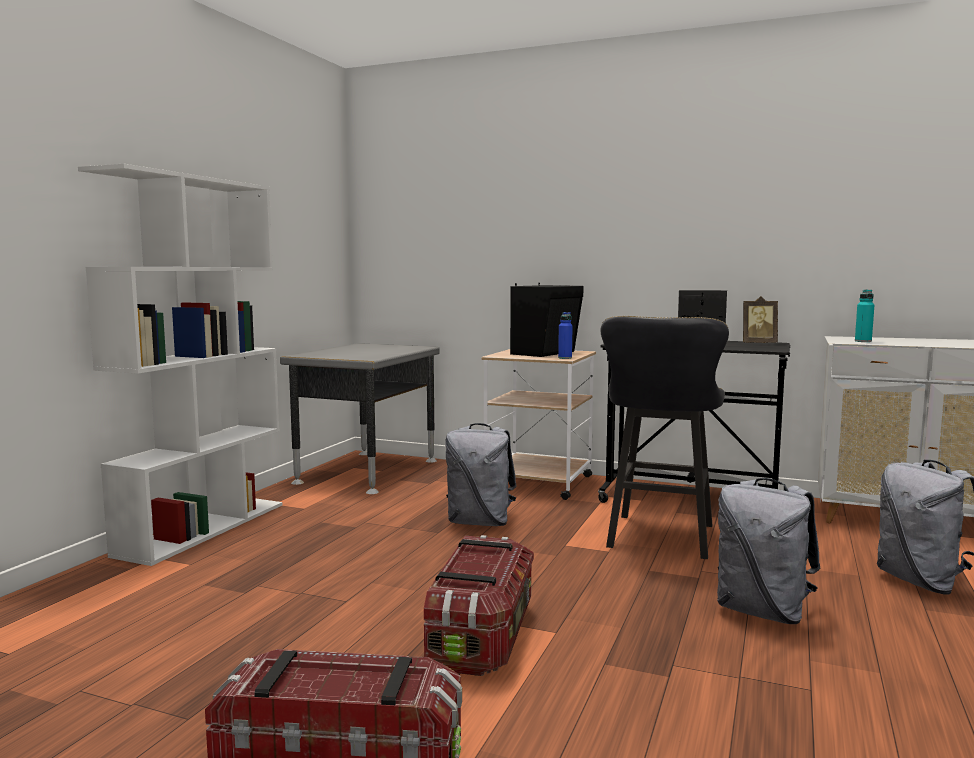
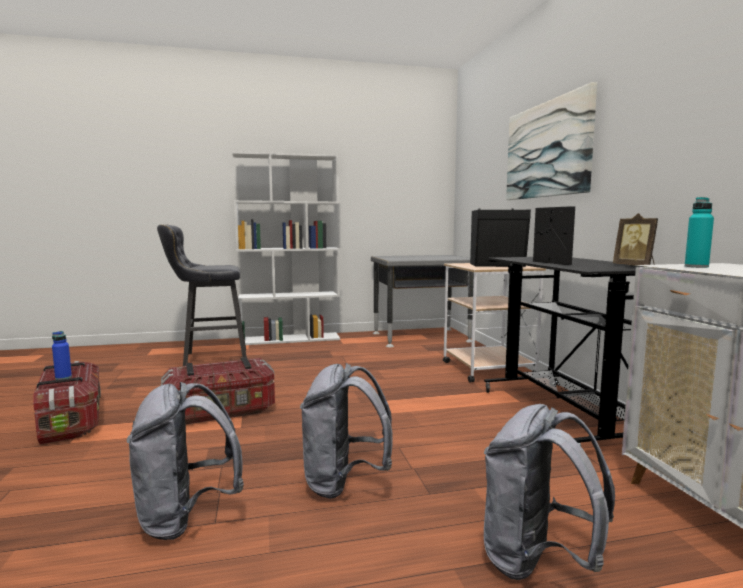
camera: 55 degrees right, 0 degrees up
grey backpack [445,423,516,526] -> grey backpack moved to [127,382,244,540]
blue bottle [558,312,573,359] -> blue bottle moved to [52,331,72,380]
black stool [600,316,729,559] -> black stool moved to [157,225,247,366]
none -> picture [506,82,597,200]

